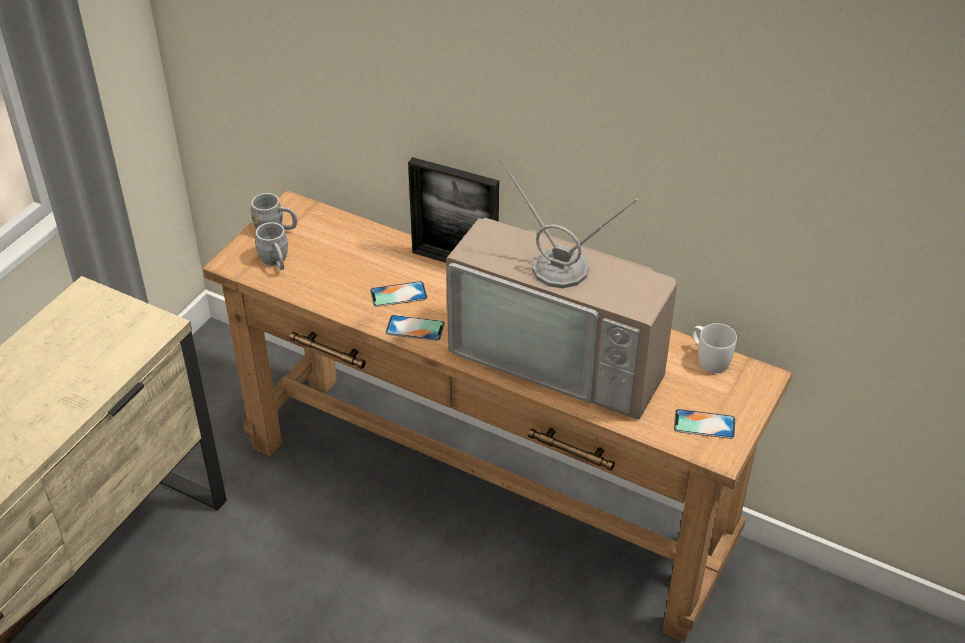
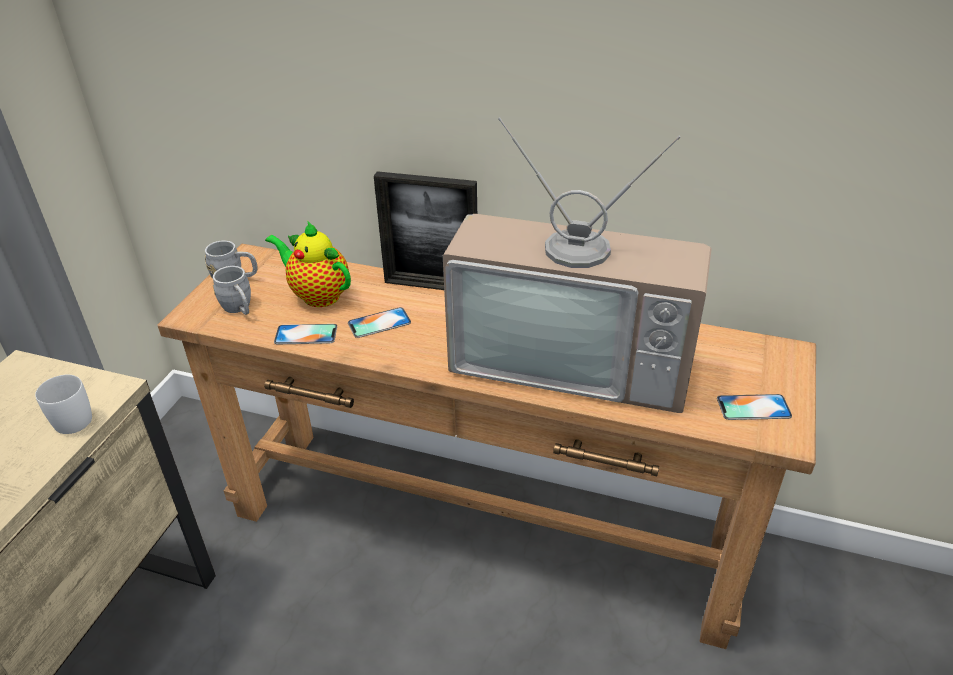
camera: 10 degrees left, 5 degrees down
phone [386,315,445,341] -> phone moved to [274,324,337,344]
white mug [693,323,737,373] -> white mug moved to [35,375,92,434]
none -> teapot [265,221,351,307]

